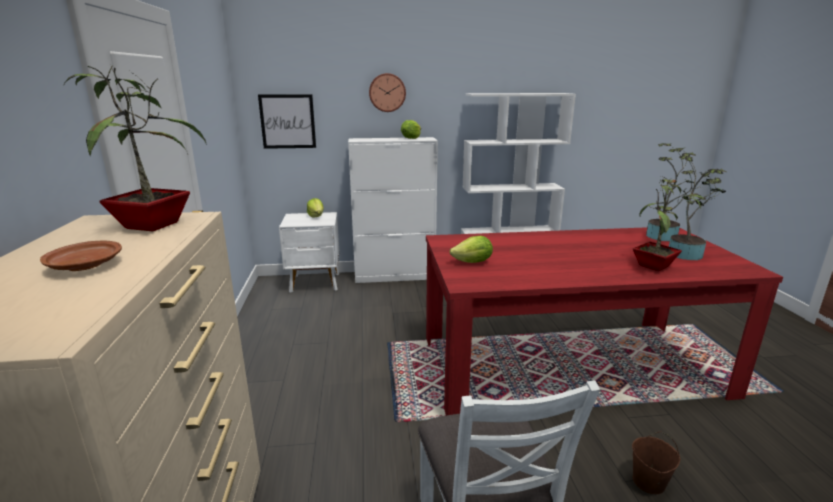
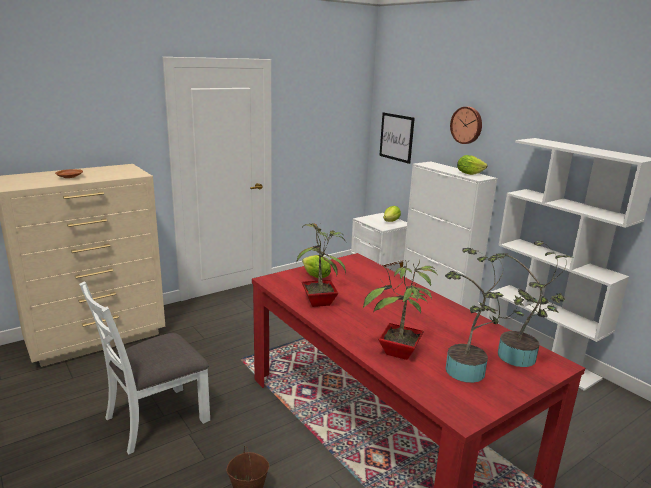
camera: 60 degrees right, 0 degrees up
potted plant [64,65,207,232] -> potted plant moved to [296,223,346,307]

